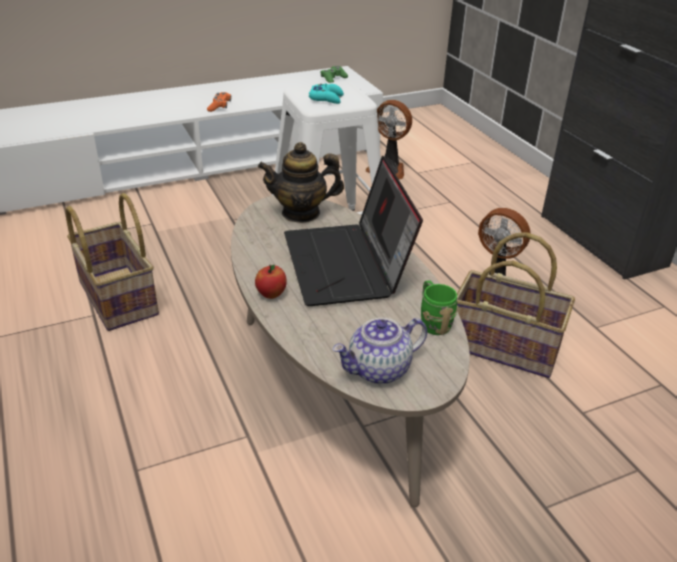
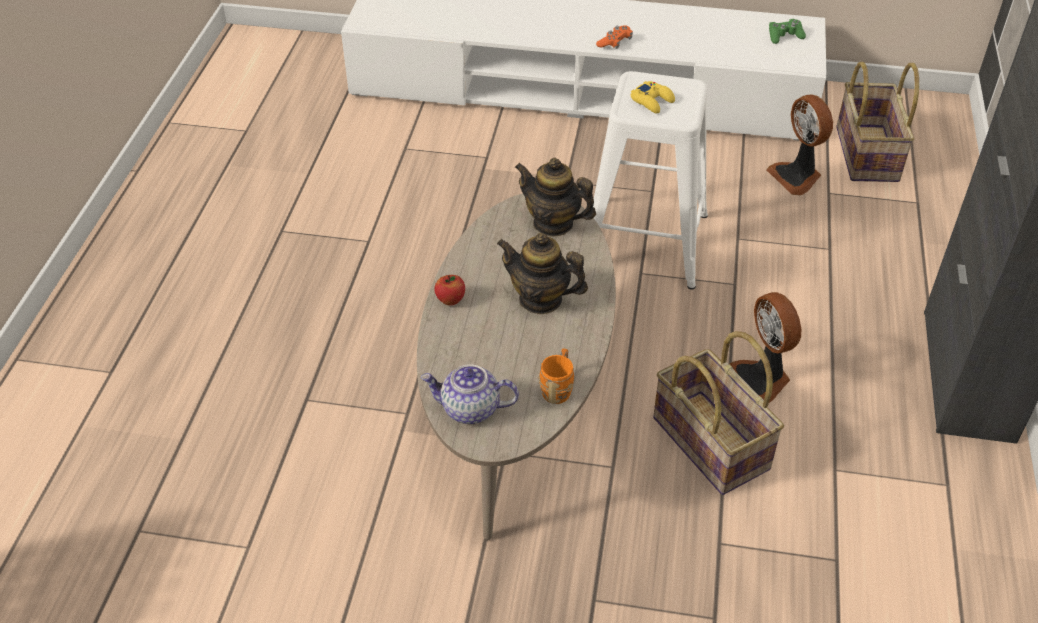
camera: 35 degrees right, 10 degrees up
basket [65,193,159,331] -> basket moved to [836,62,919,182]
laptop [284,156,423,306] -> teapot [497,233,588,314]
turquoise game controller [309,84,344,104] -> yellow game controller [630,81,675,114]
green mug [421,280,458,335] -> orange mug [538,348,574,404]

